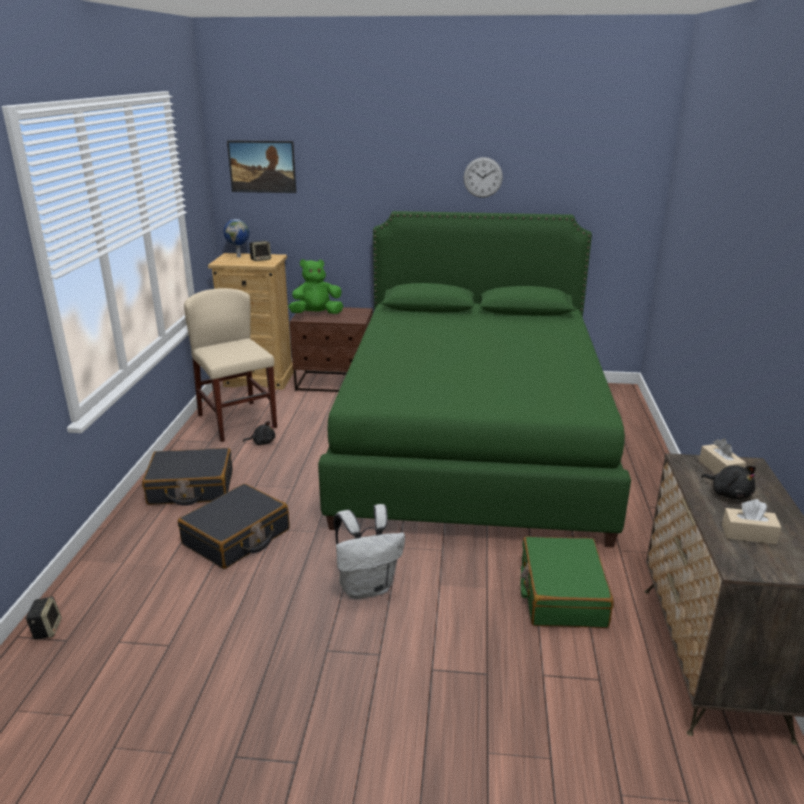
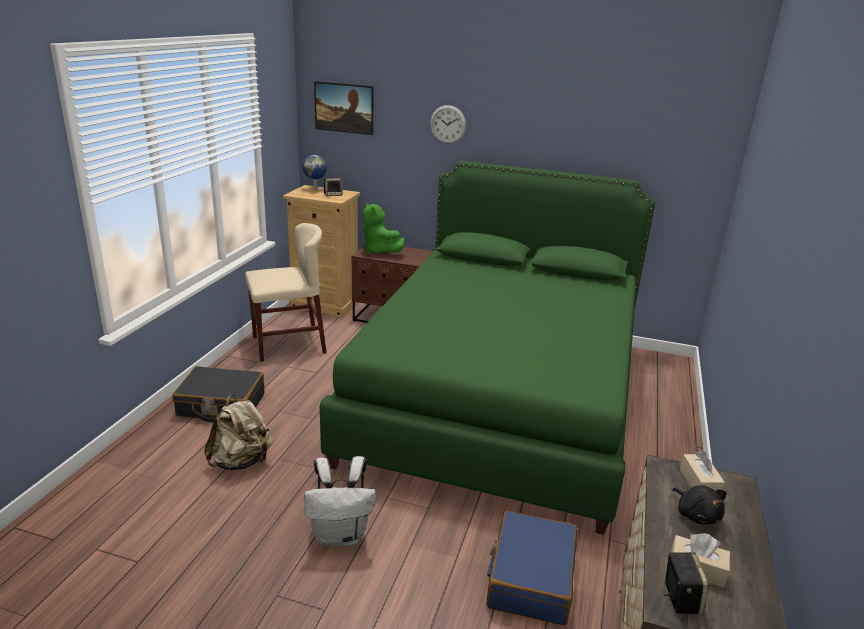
camera: 10 degrees right, 0 degrees up
speaker [25,596,62,640] -> speaker moved to [664,552,709,615]
black suitcase [178,484,289,569] -> beige backpack [204,394,273,470]
beige chair [184,288,277,442] -> beige chair turned 90 degrees clockwise [245,223,327,362]
black plush toy [243,421,275,445] -> none
green plush toy [288,259,344,314] -> green plush toy turned 120 degrees counterclockwise [362,203,405,255]
wall clock [463,157,503,198] -> wall clock moved to [430,105,466,144]
green suitcase [521,537,614,628] -> blue suitcase [487,511,577,625]

